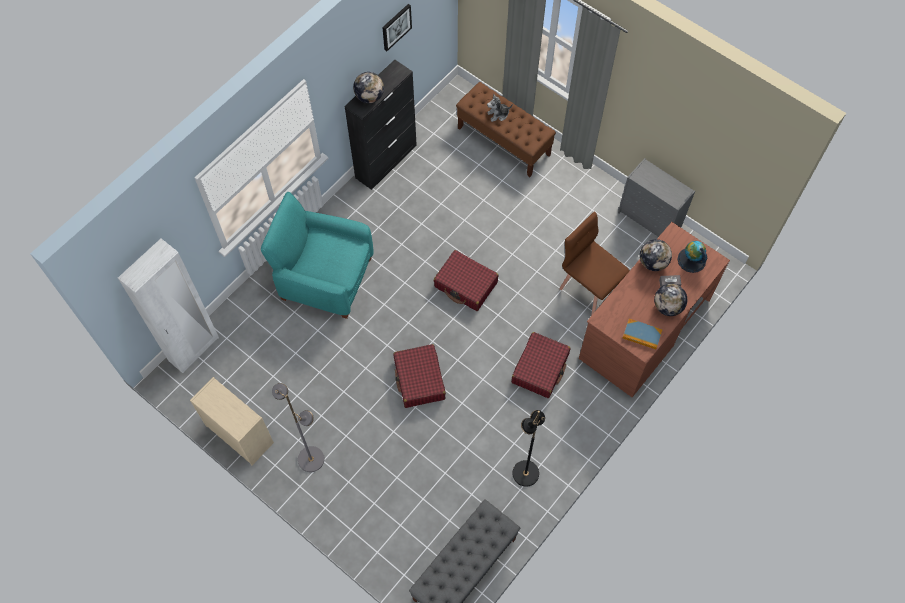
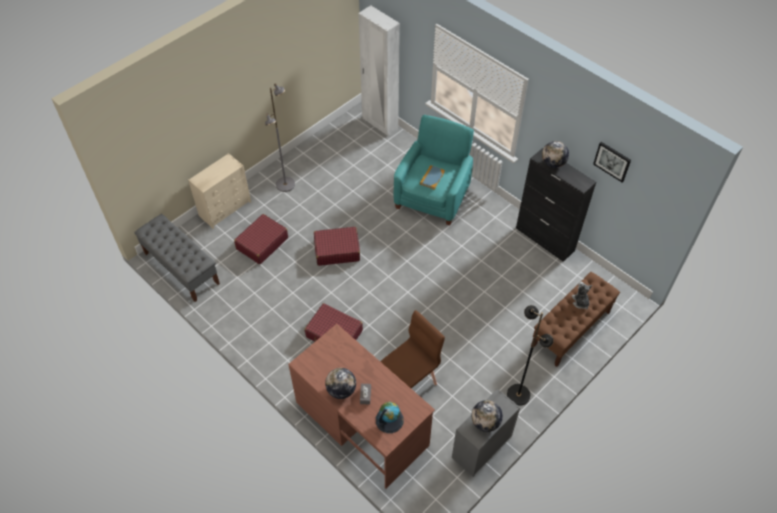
camera: 95 degrees right, 10 degrees down
beige dresser [190,377,274,465] -> beige dresser moved to [188,153,251,229]
red suitcase [434,250,498,311] -> red suitcase moved to [234,214,288,264]
black floor lamp [512,410,545,487] -> black floor lamp moved to [507,305,554,406]
book [623,319,663,349] -> book moved to [420,165,445,190]
globe [640,239,672,271] -> globe moved to [471,400,503,432]

